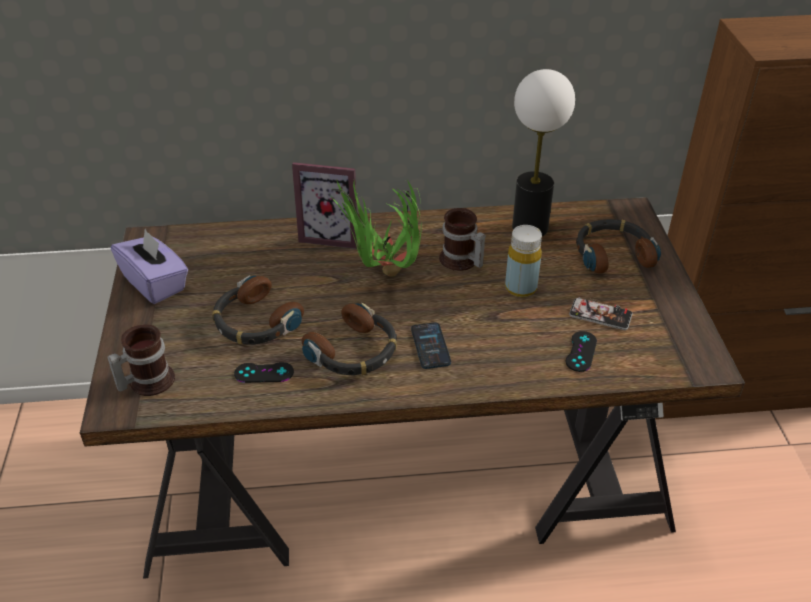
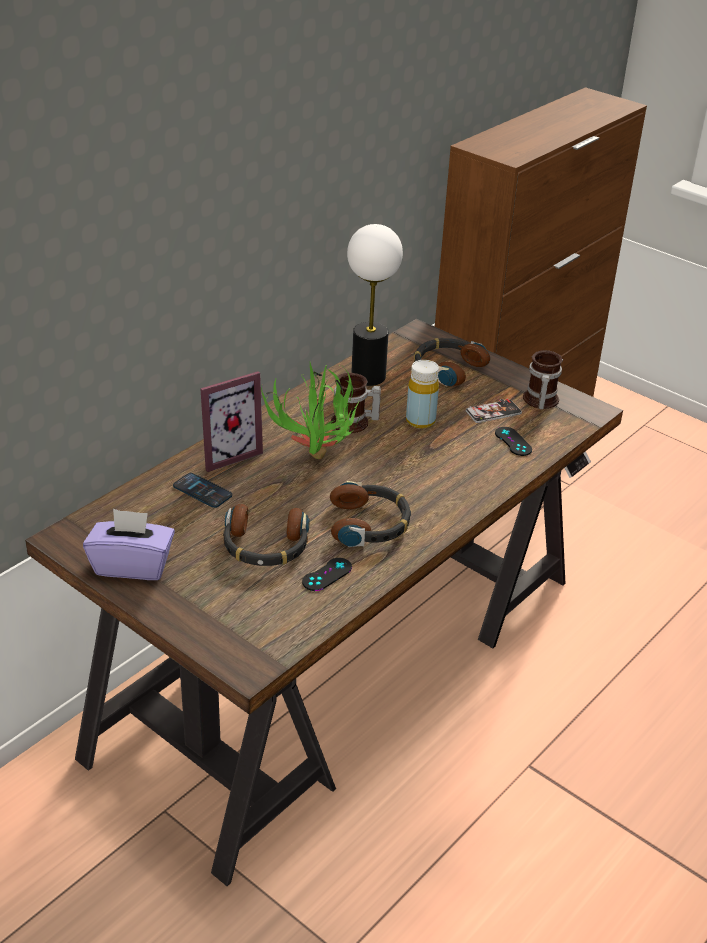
camera: 45 degrees left, 5 degrees down
mug [107,324,175,396] -> mug moved to [523,350,562,409]
phone [411,322,451,369] -> phone moved to [173,473,232,508]

